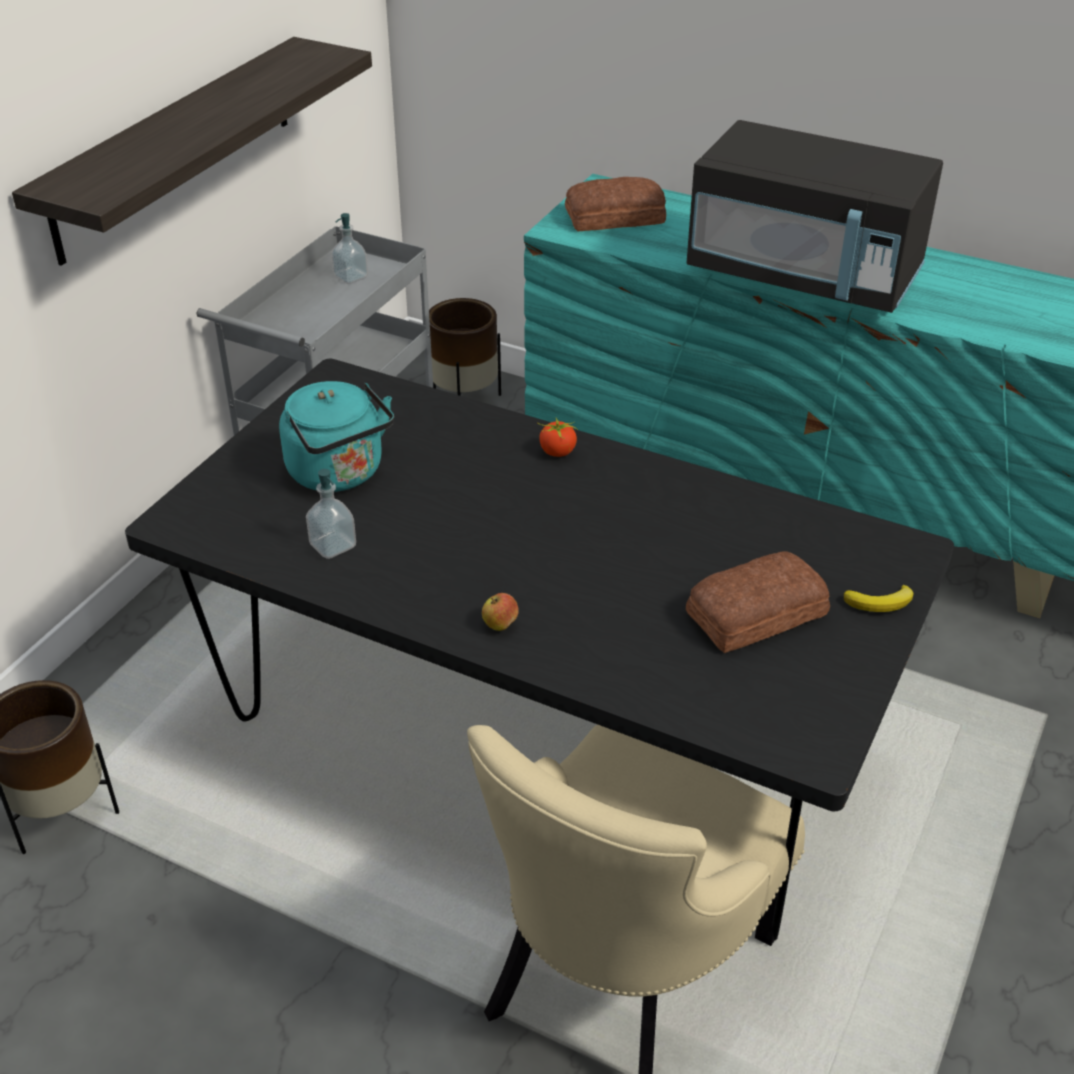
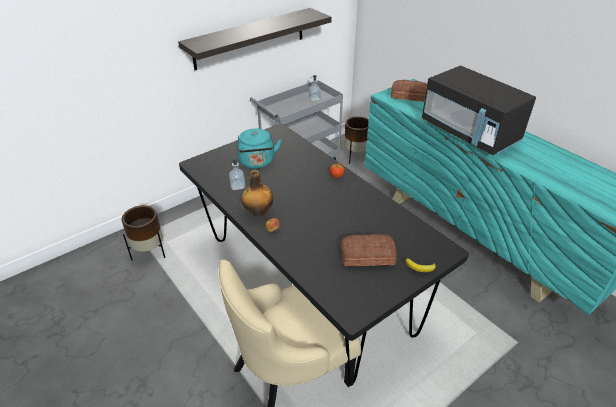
camera: 25 degrees right, 0 degrees up
none -> bottle [241,170,273,216]

